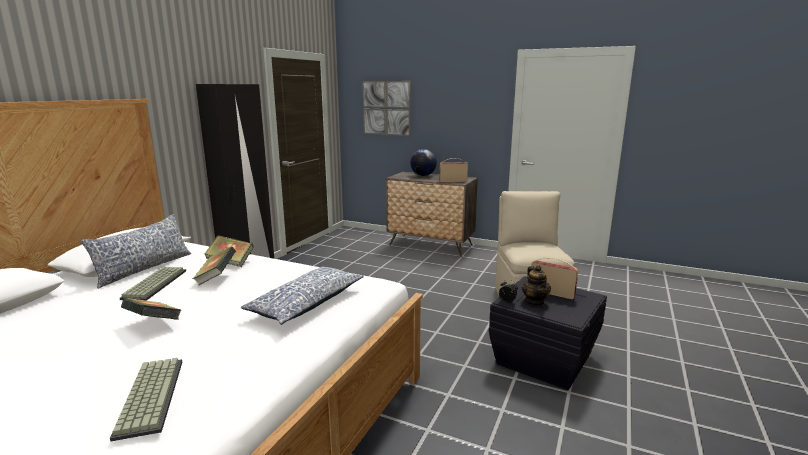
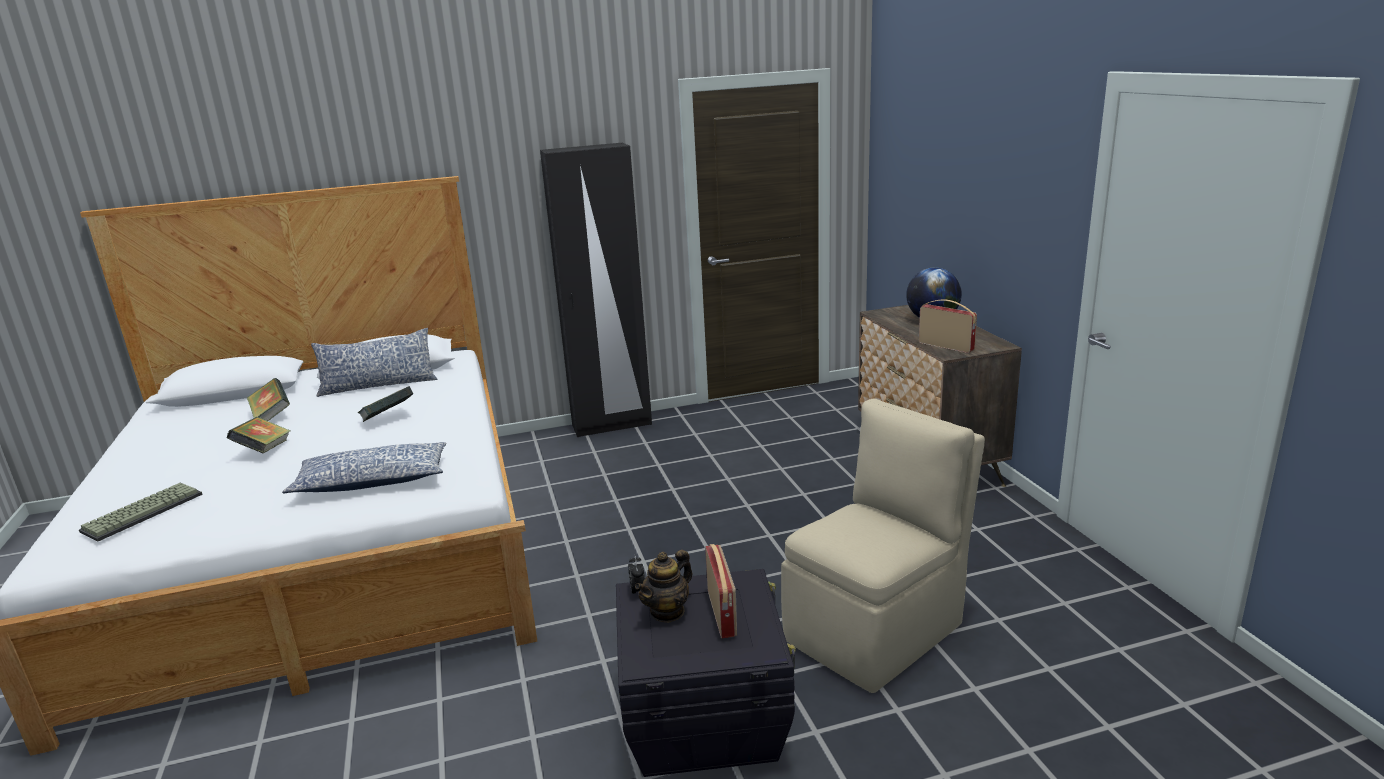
camera: 50 degrees right, 5 degrees up
keyboard [120,267,186,301] -> none
book [205,235,254,267] -> book moved to [247,378,290,421]
picture [363,81,411,136] -> none

